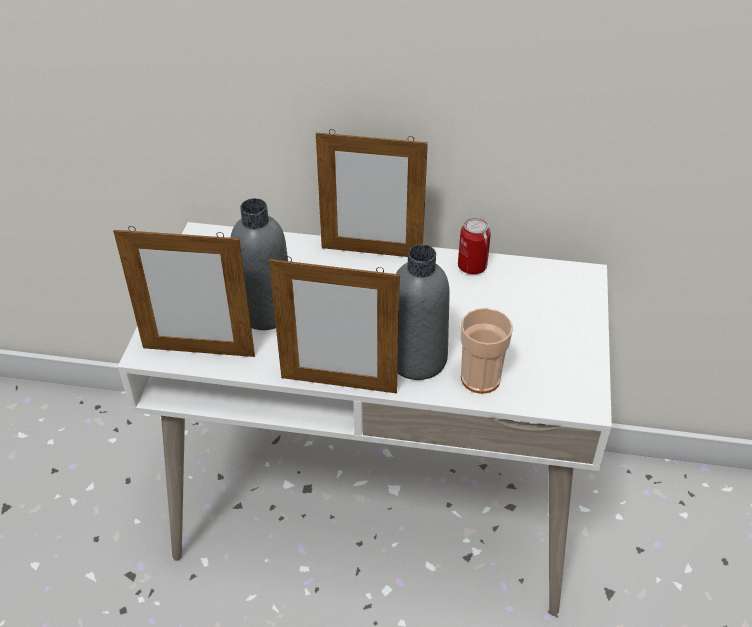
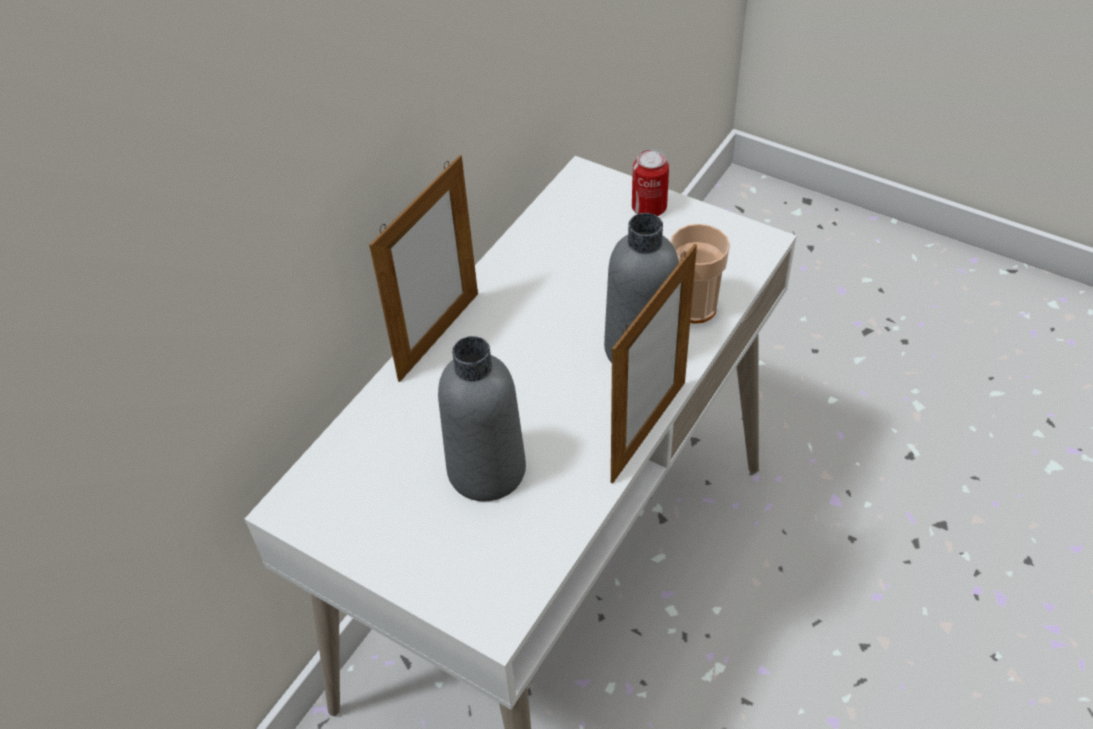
camera: 65 degrees left, 5 degrees up
picture frame [113,226,255,357] -> none
can [458,218,491,274] -> can moved to [632,149,669,216]

